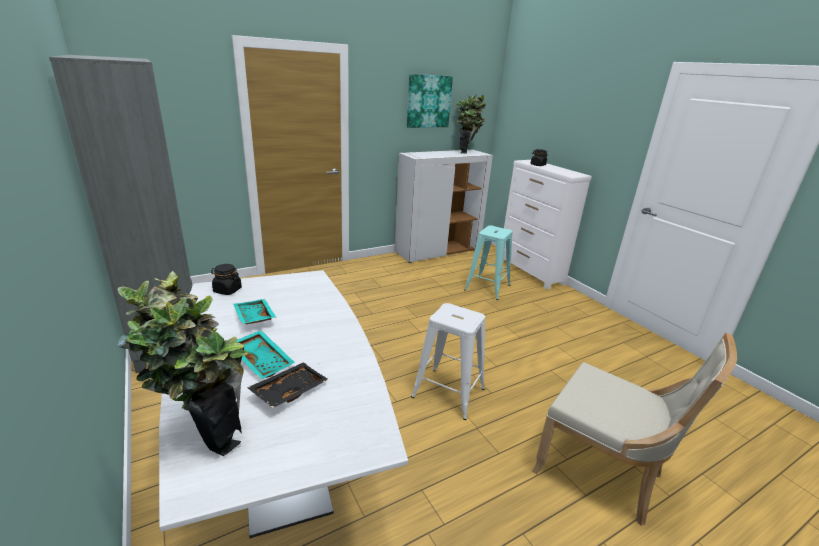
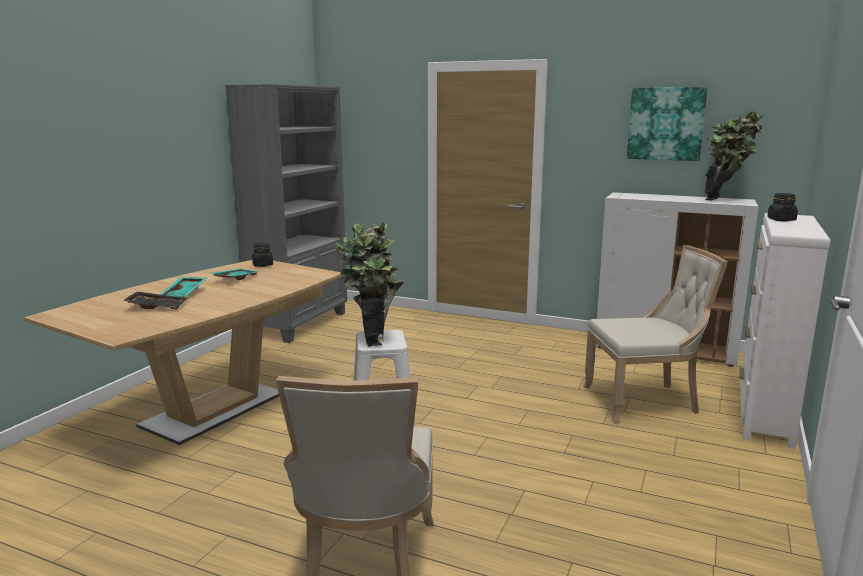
camera: 55 degrees right, 10 degrees down
potted plant [117,271,248,456] -> potted plant moved to [335,222,405,347]
white dining table [159,270,408,538] -> brown dining table [24,260,344,445]
turquoise stool [464,225,513,300] -> beige chair [583,245,728,423]

